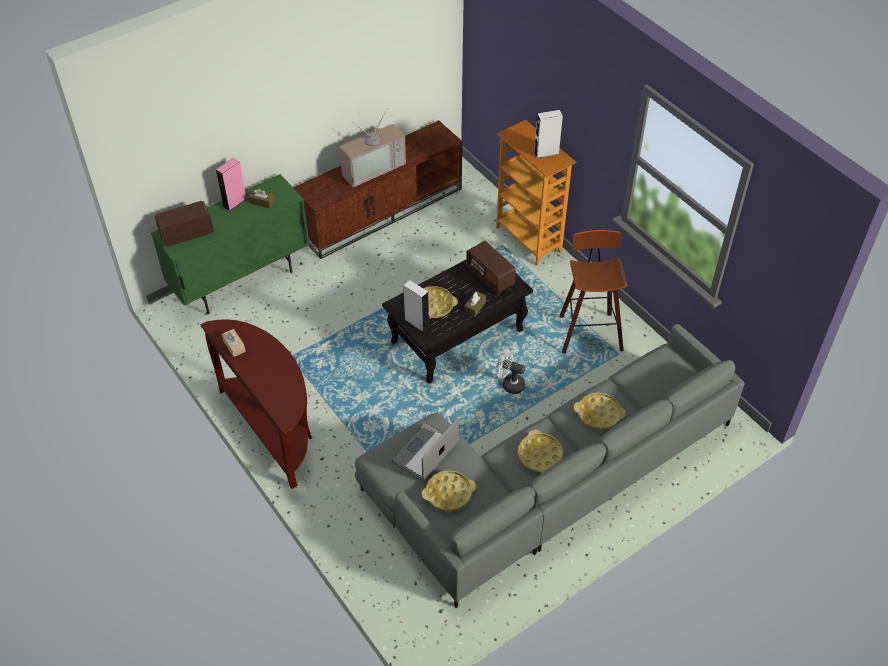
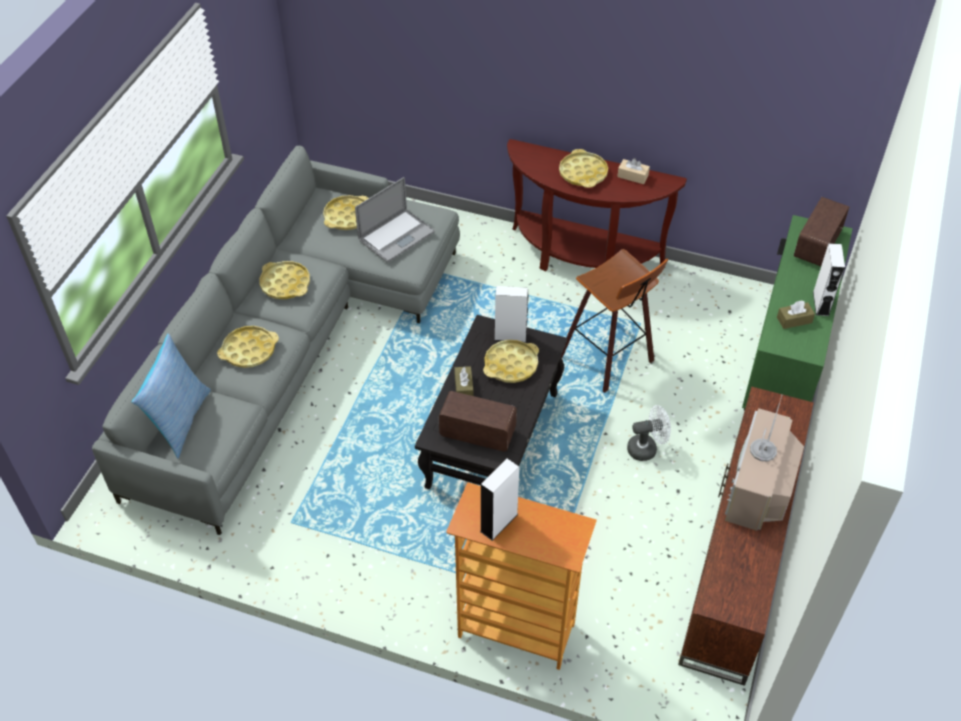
camera: 145 degrees right, 0 degrees up
pink speaker [216,158,247,211] -> white speaker [813,243,845,316]
laptop [390,418,459,482] -> laptop turned 45 degrees clockwise [355,177,435,263]
white fan [496,350,525,394] -> white fan moved to [627,405,671,461]
stool [559,230,627,354] -> stool moved to [561,249,668,393]
none -> pillow [132,334,211,458]
none -> yellow tray [559,149,608,188]

